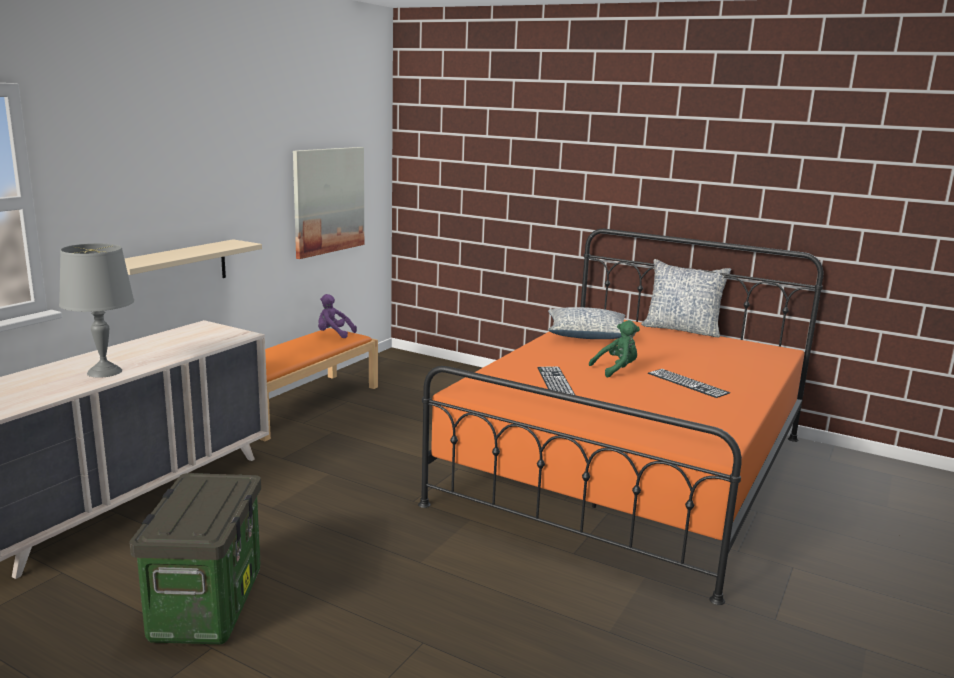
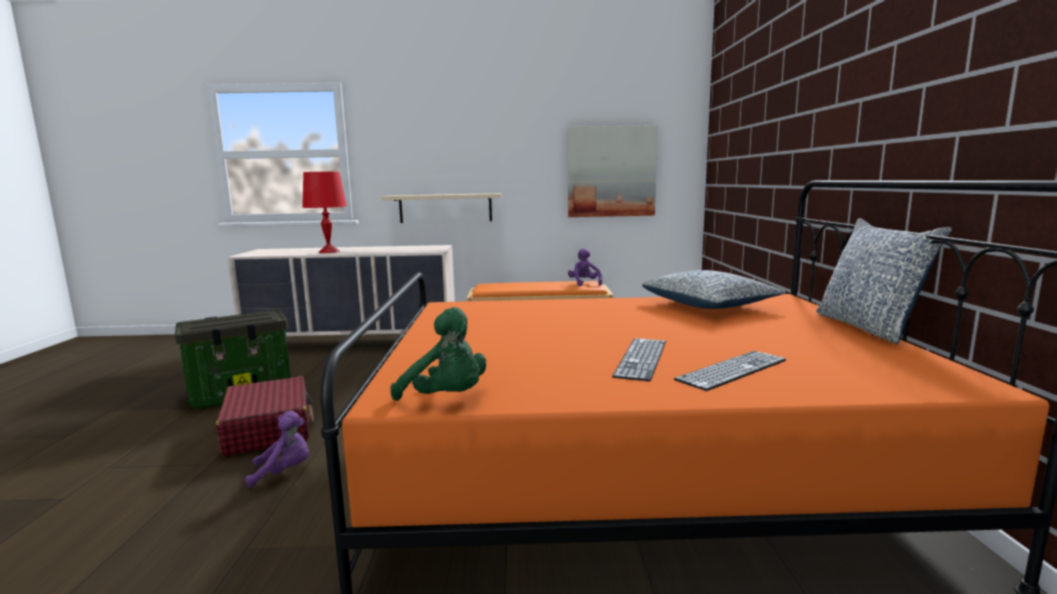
camera: 60 degrees right, 5 degrees down
grey table lamp [59,243,134,378] -> red table lamp [302,172,347,253]
keyboard [537,367,575,395] -> keyboard moved to [674,351,786,391]
green plush toy [589,320,640,378] -> green plush toy moved to [390,307,486,401]
none -> red suitcase [216,376,314,456]
none -> purple plush toy [245,411,309,488]

